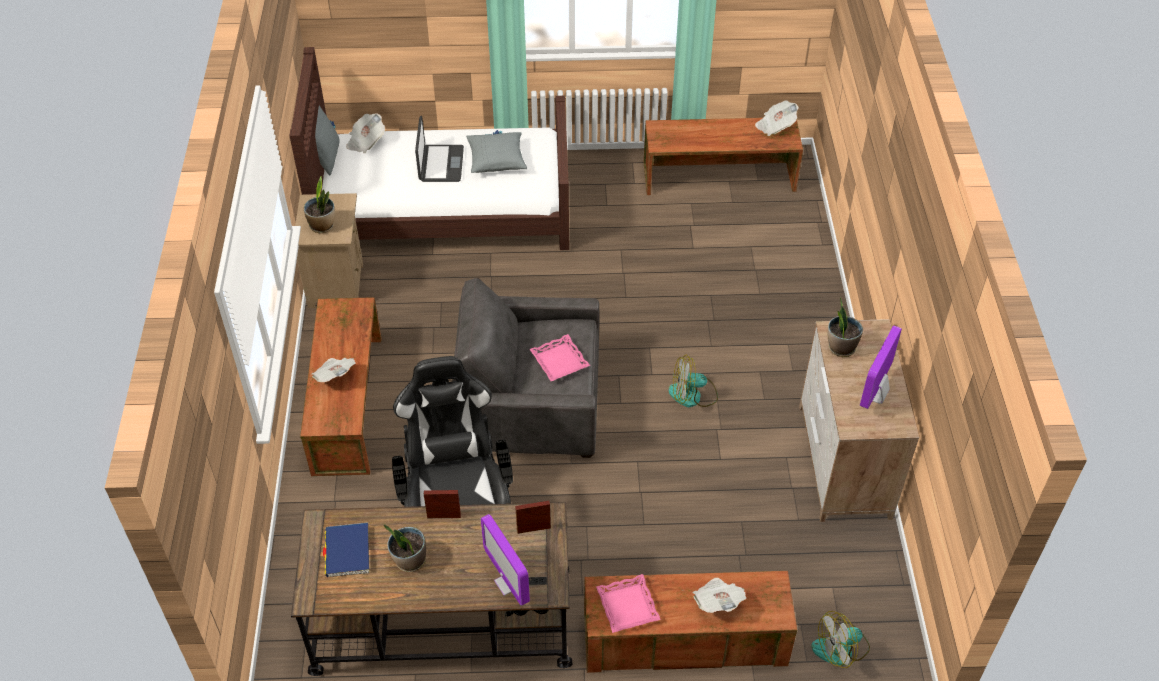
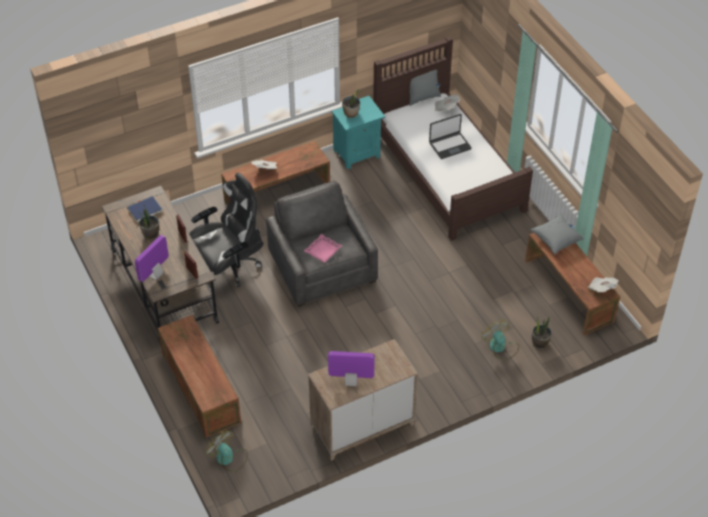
camera: 65 degrees right, 0 degrees up
beige nightstand [295,193,363,308] -> turquoise nightstand [332,96,385,169]
grey pillow [466,130,527,173] -> grey pillow moved to [530,214,584,255]
pink tray [596,574,661,633] -> none
fan [669,355,718,407] -> fan moved to [481,319,519,361]
newspaper [693,577,746,613] -> none
potted plant [828,297,863,357] -> potted plant moved to [532,317,552,349]

